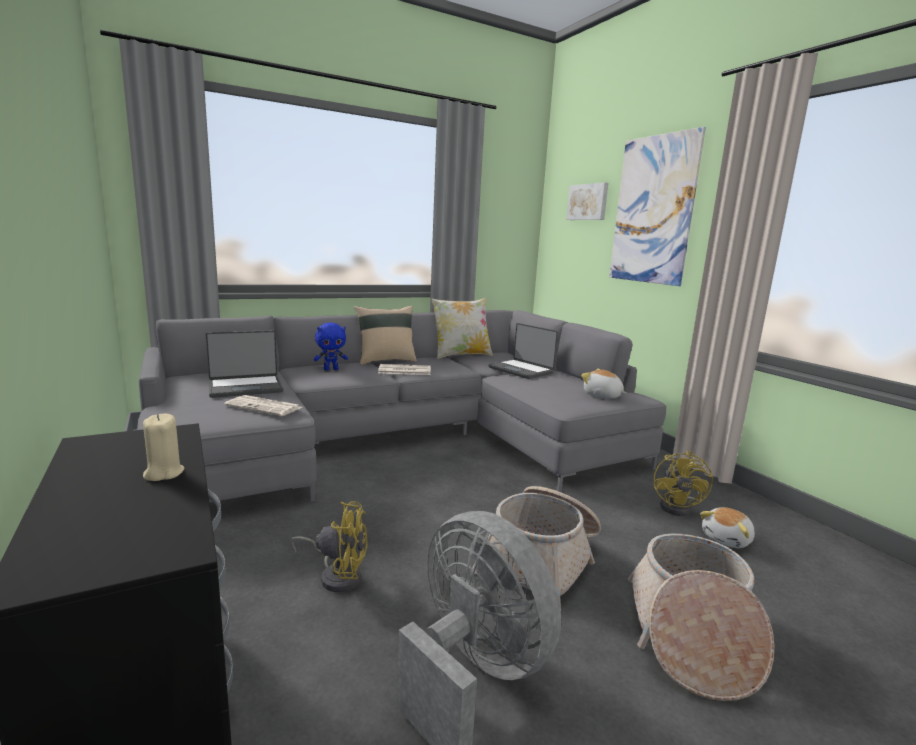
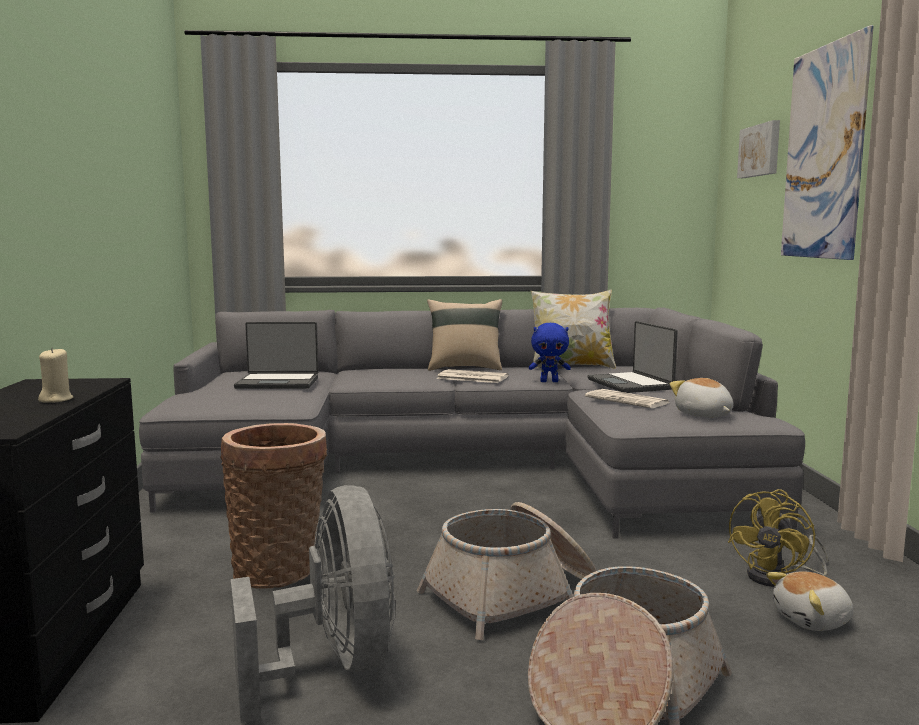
camera: 25 degrees right, 5 degrees down
newspaper [224,395,302,416] -> newspaper moved to [585,389,669,408]
yellow fan [290,501,368,592] -> basket [220,423,327,589]
blue plush toy [314,323,348,370] -> blue plush toy moved to [529,323,571,382]

